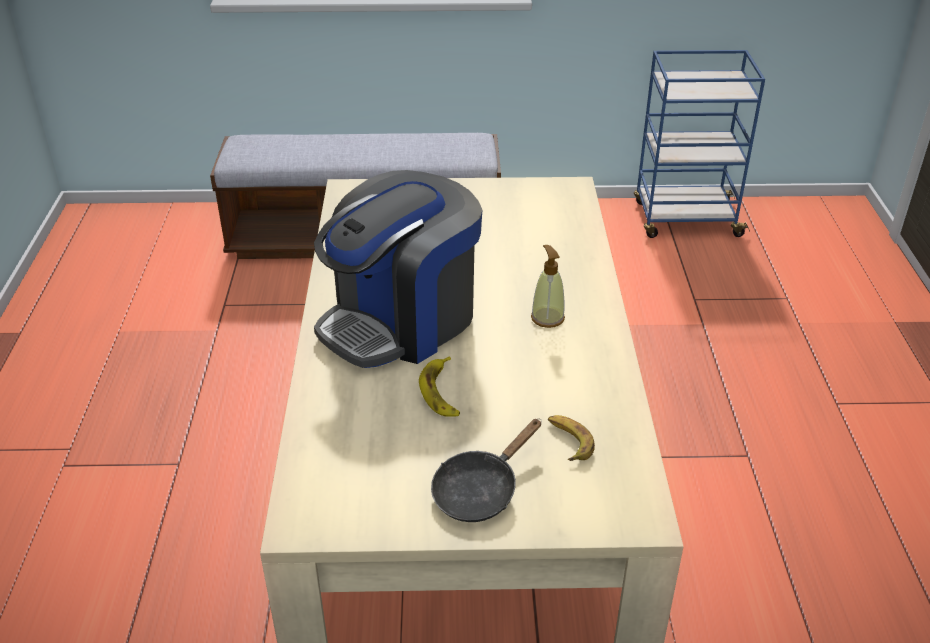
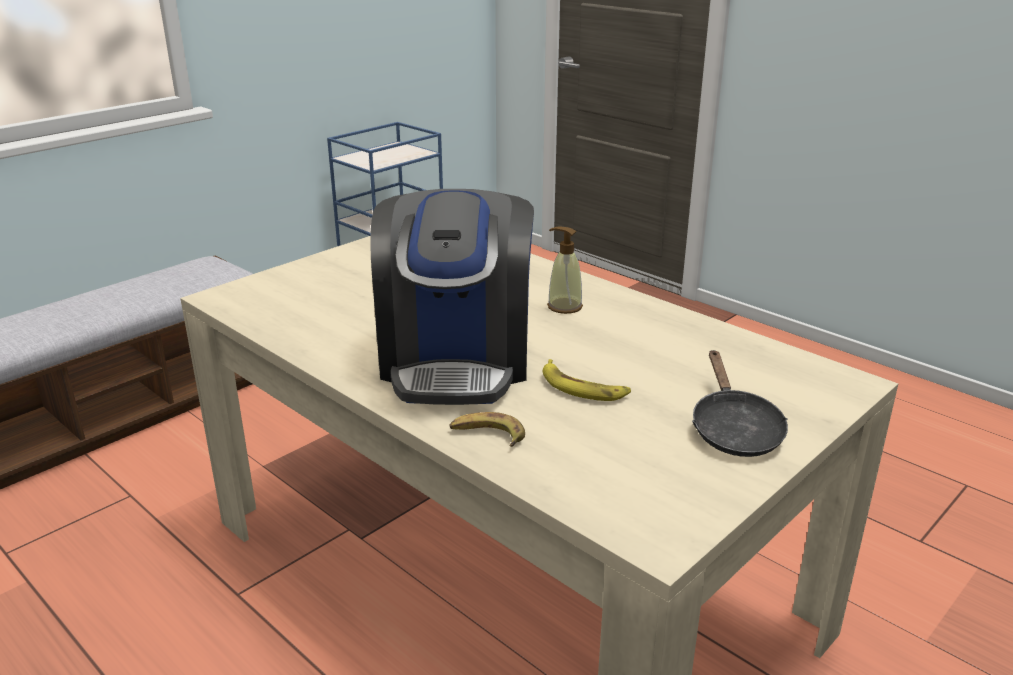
camera: 45 degrees left, 10 degrees down
banana [548,415,595,461] -> banana moved to [450,412,525,447]

